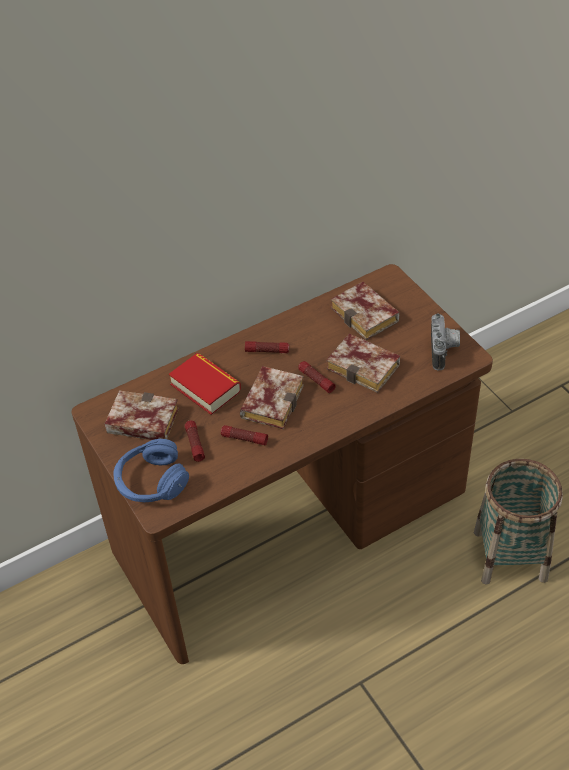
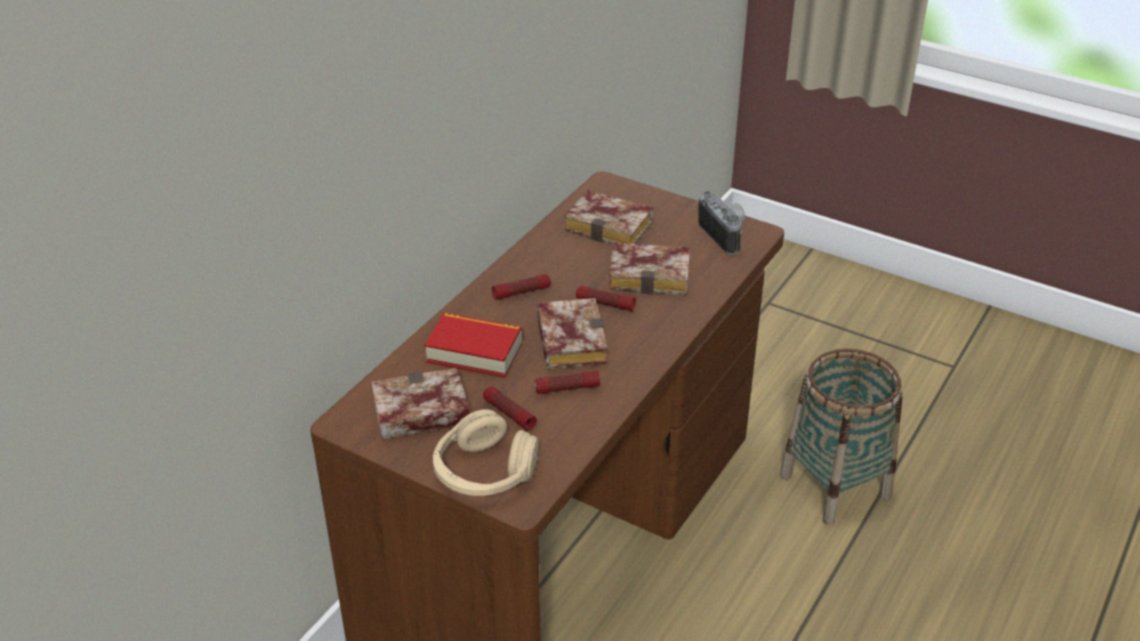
camera: 30 degrees left, 10 degrees down
blue headphones [113,439,189,502] -> beige headphones [433,409,539,496]

